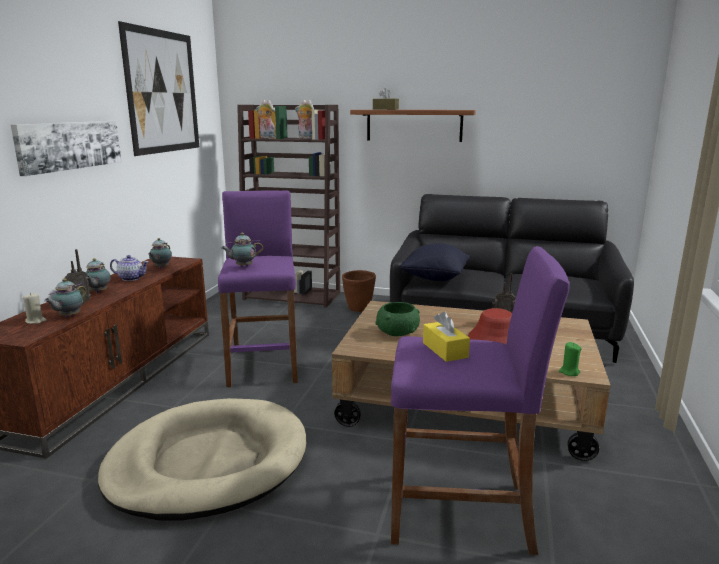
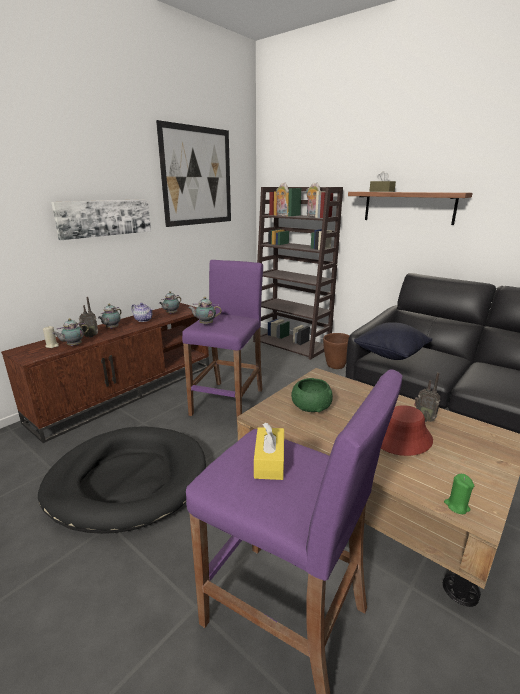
camera: 25 degrees right, 5 degrees up
beige dog bed [98,398,306,520] -> black dog bed [38,426,206,534]

